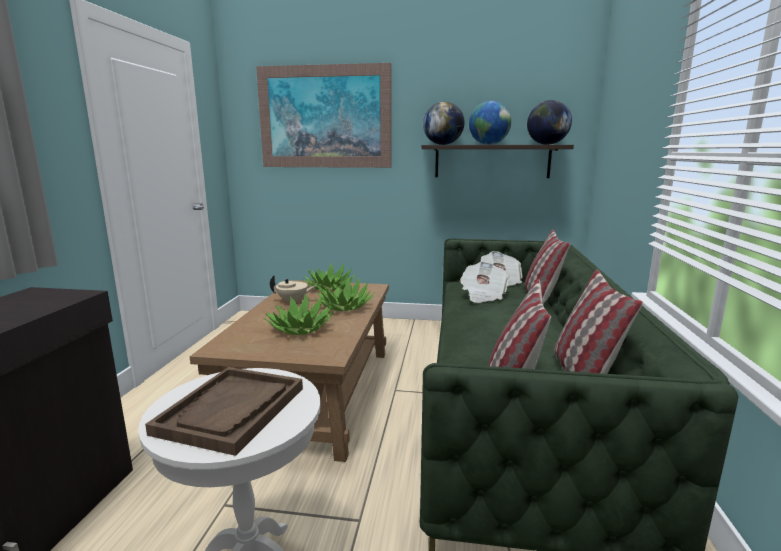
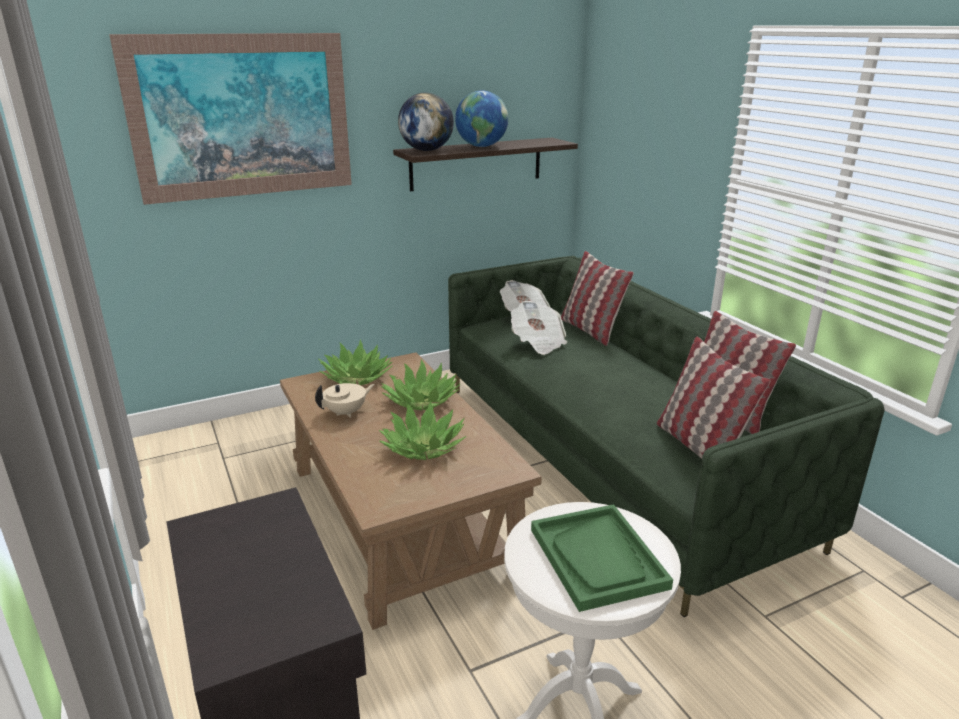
camera: 35 degrees left, 10 degrees up
brown tray [145,367,303,456] -> green tray [531,504,673,612]
globe [527,100,572,145] -> none

